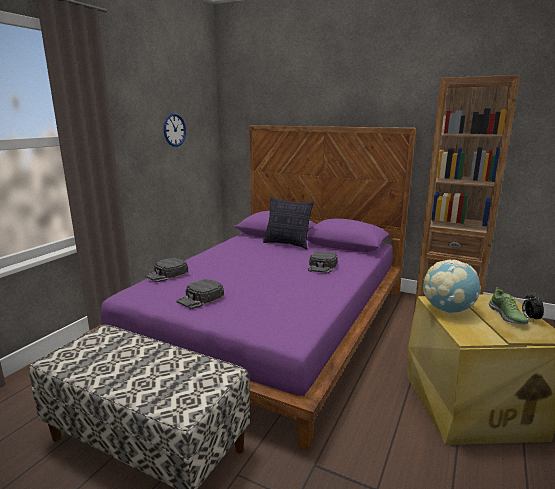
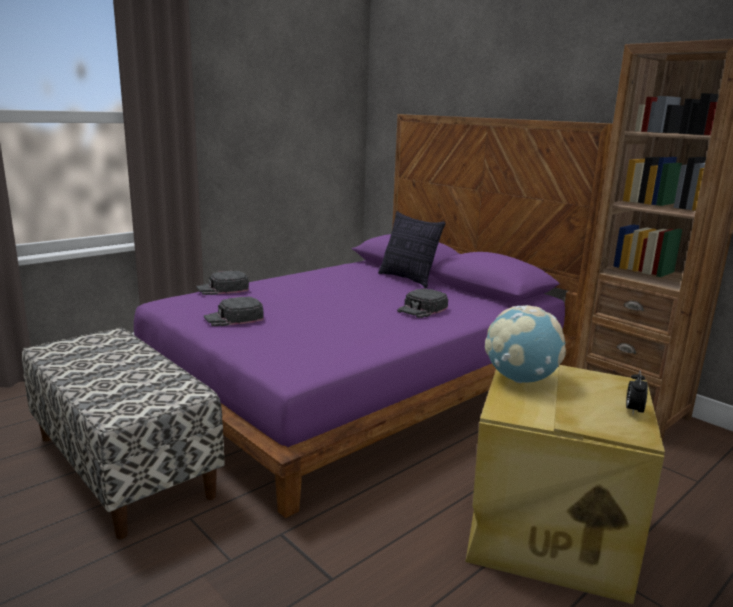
camera: 20 degrees right, 0 degrees up
wall clock [164,113,186,147] -> none
shoe [488,287,528,325] -> none

